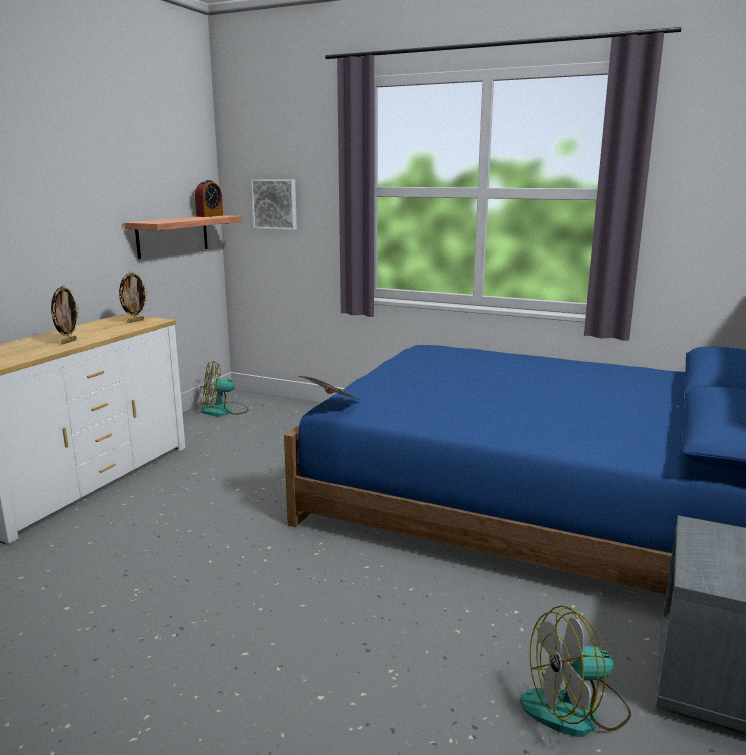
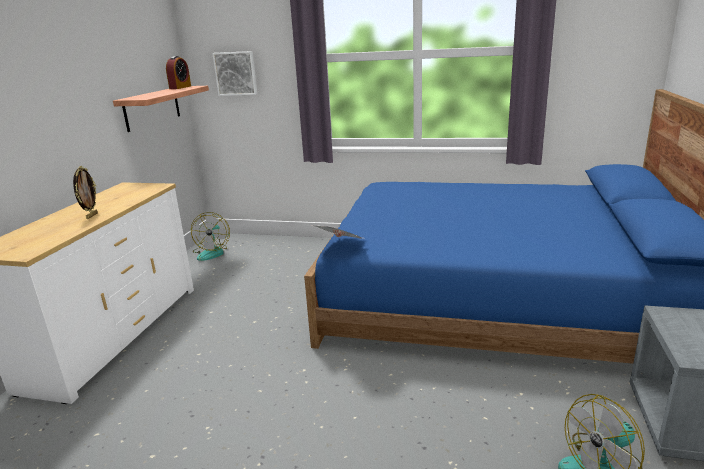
camera: 10 degrees left, 5 degrees up
picture frame [119,271,148,323] -> none
fan [201,361,249,416] -> fan turned 60 degrees counterclockwise [191,212,230,261]

